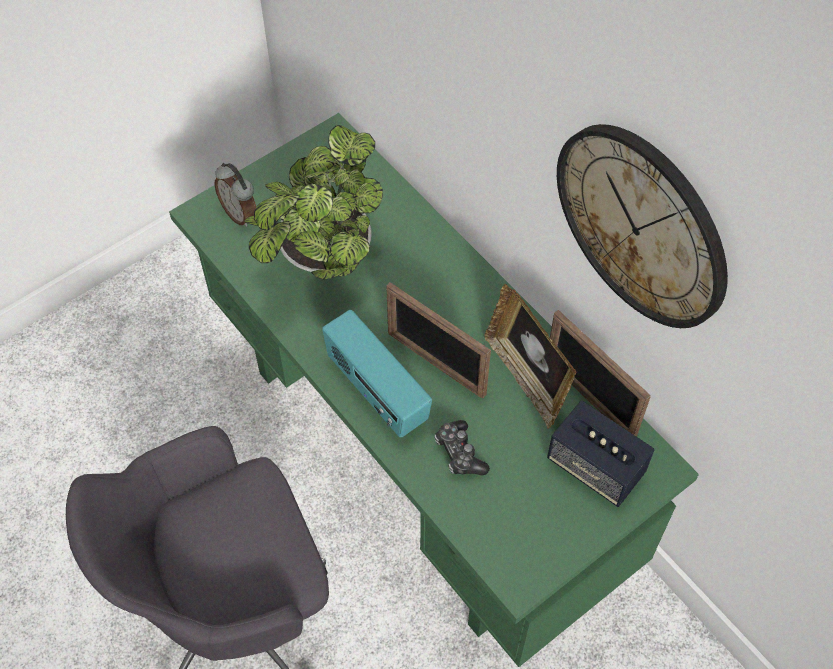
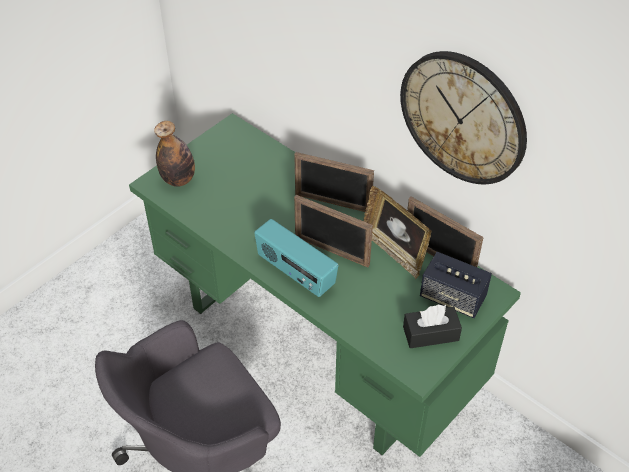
camera: 10 degrees left, 10 degrees down
alarm clock [215,163,256,227] -> bottle [154,121,195,187]
potted plant [244,125,383,279] -> none
game controller [435,420,490,476] -> none
none -> picture frame [294,152,374,212]
none -> black tissue box [403,305,462,348]

